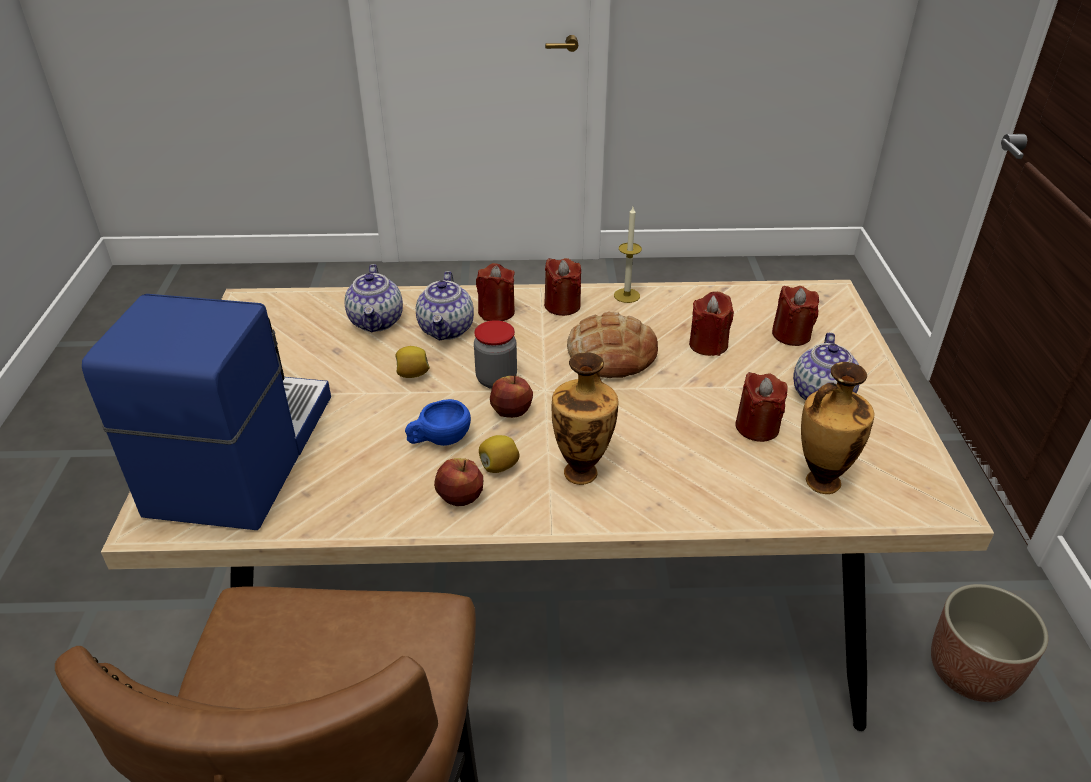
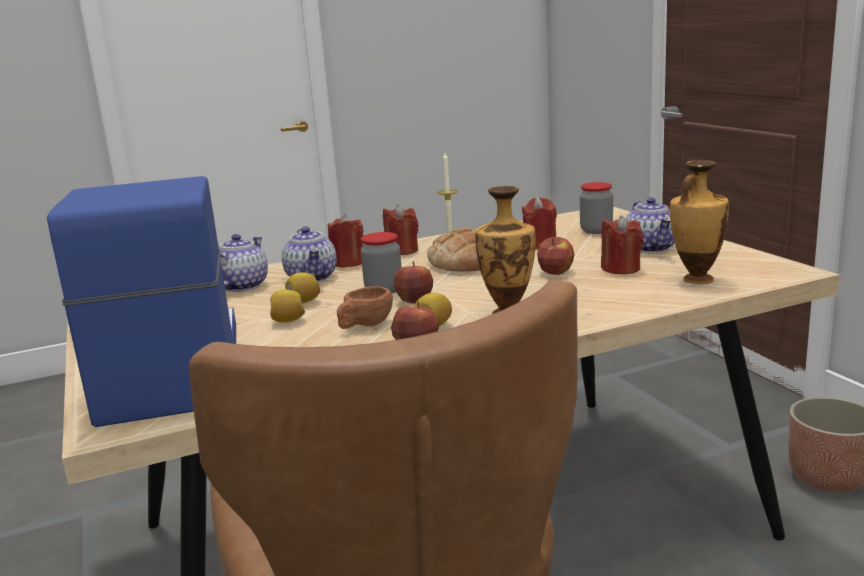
camera: 20 degrees left, 20 degrees down
teapot [344,264,403,332] -> teapot turned 135 degrees counterclockwise [219,234,268,292]
blue cup [405,399,471,446] -> brown cup [337,286,393,329]
red candle [772,286,819,346] -> jar [580,182,613,234]
none -> lemon [270,290,305,323]
none -> apple [537,237,574,275]

